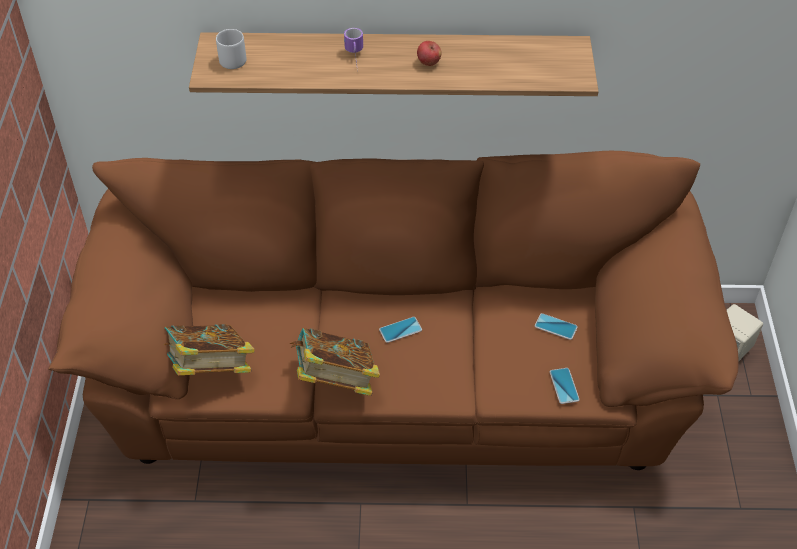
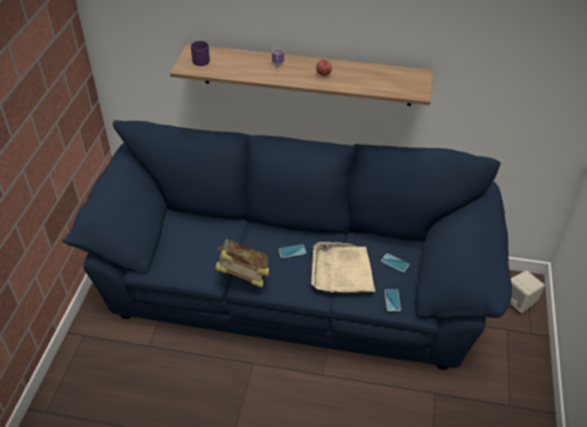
camera: 10 degrees right, 5 degrees down
brown sofa [48,151,739,470] -> blue sofa [62,120,512,370]
book [164,324,255,376] -> none
grey mug [216,29,246,69] -> purple mug [191,41,210,66]
none -> beige tray [311,242,375,293]

